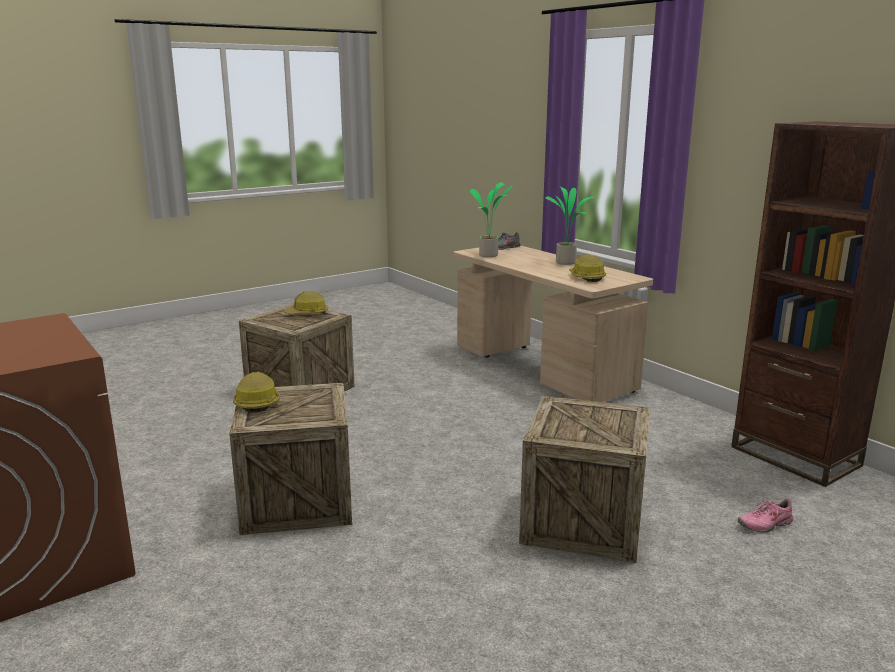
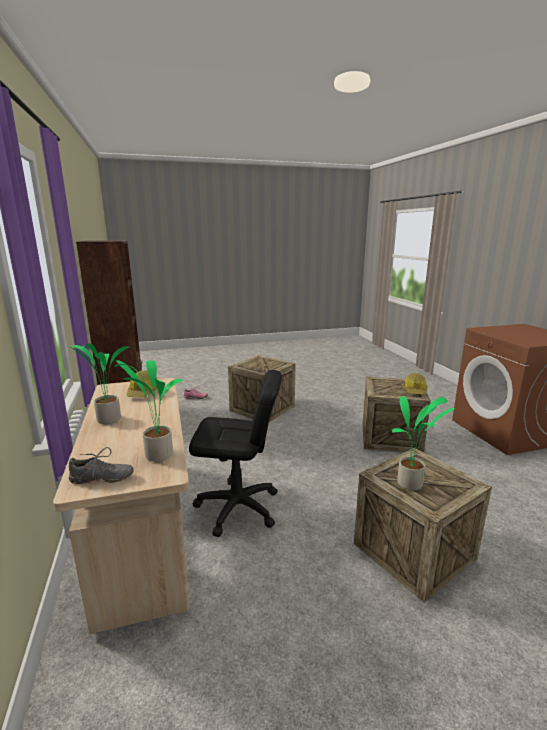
camera: 160 degrees left, 0 degrees up
hard hat [285,291,328,314] -> potted plant [392,396,455,491]
none -> black office chair [189,370,282,537]

